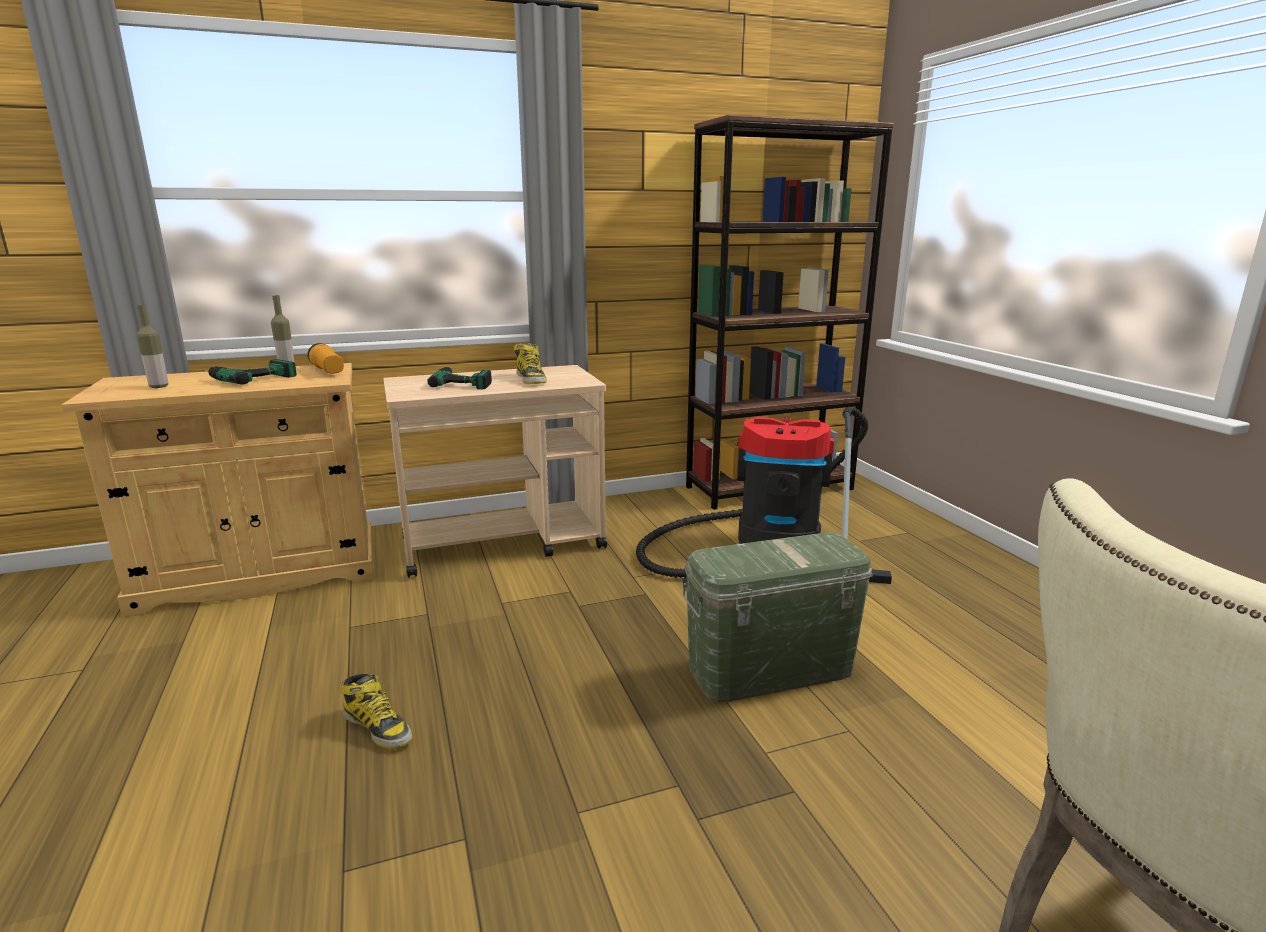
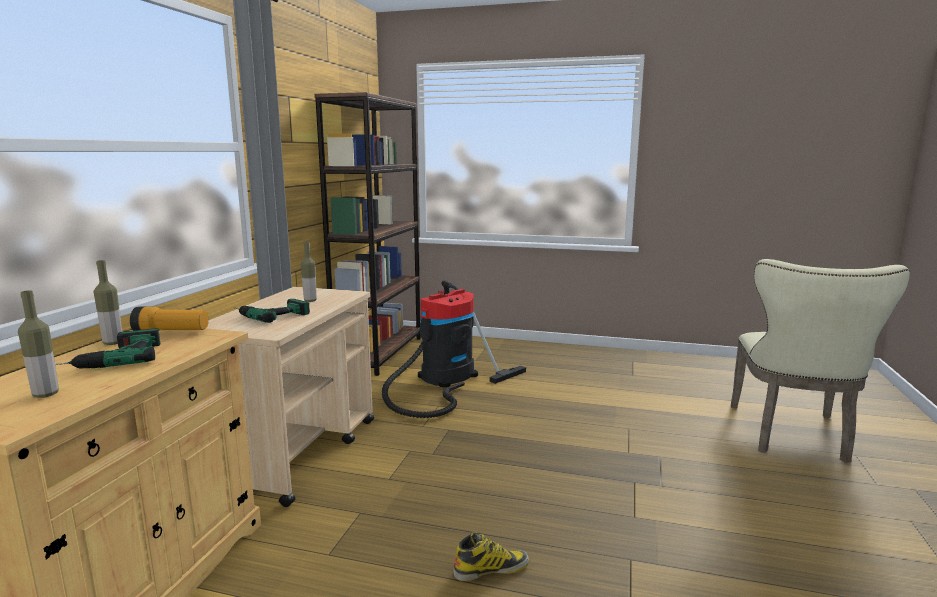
camera: 55 degrees left, 5 degrees down
boot [514,343,547,384] -> bottle [301,242,317,302]
green storage box [681,533,873,702] -> none

